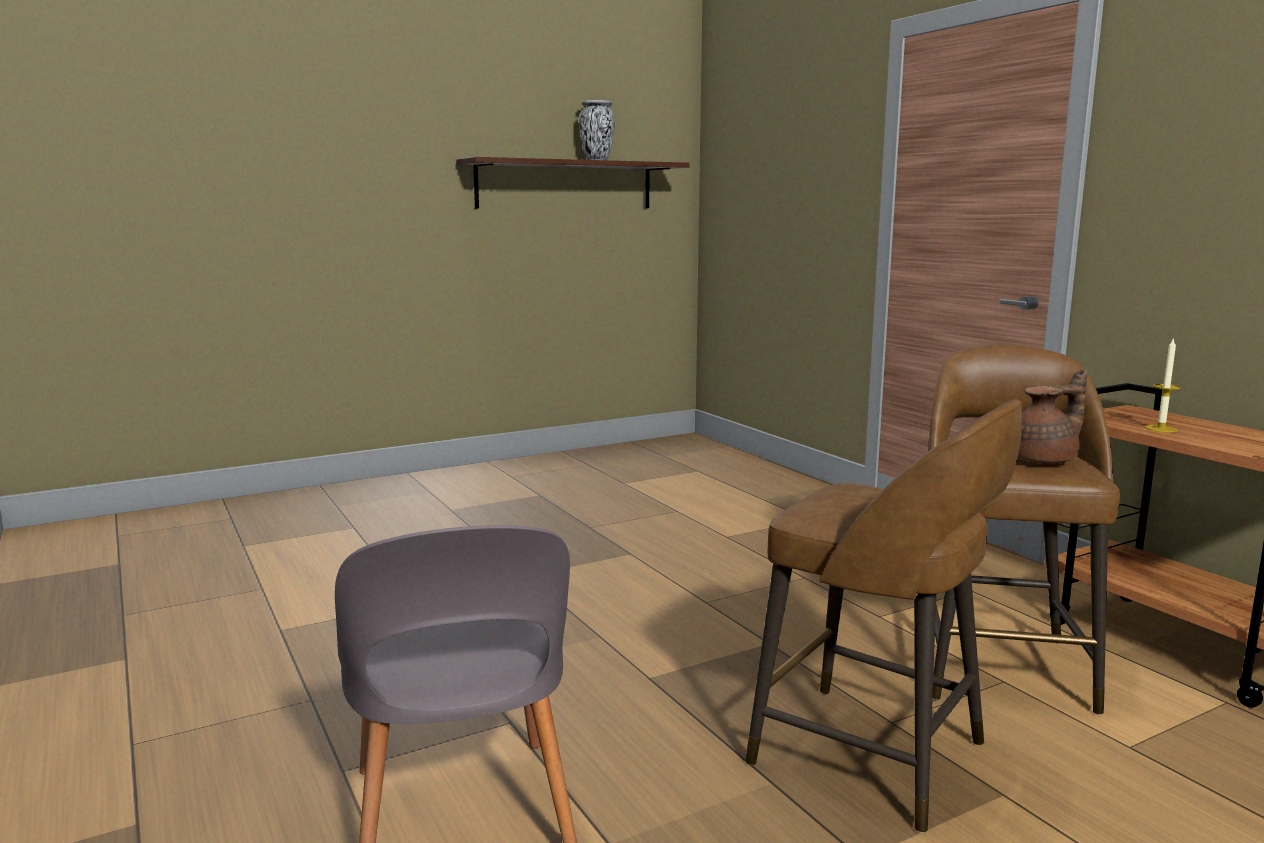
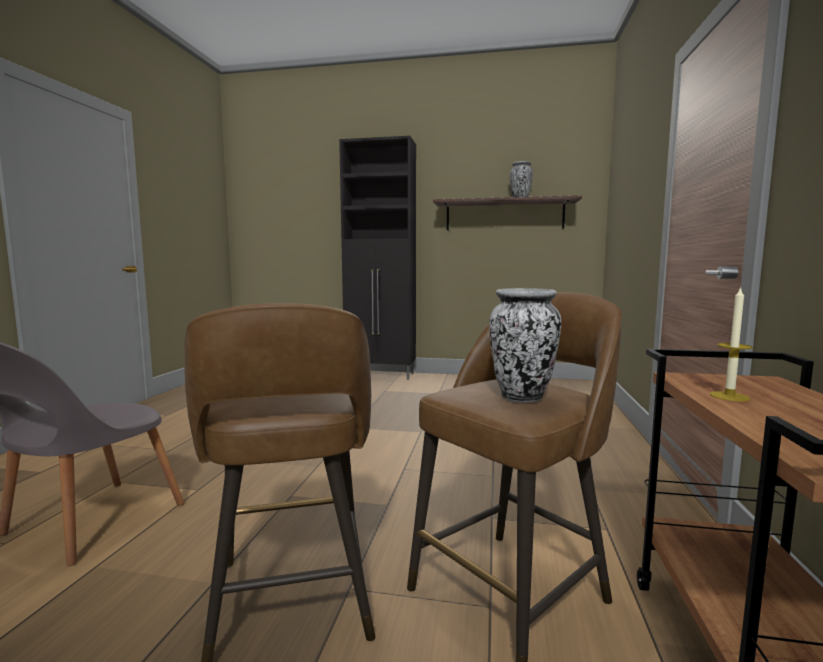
camera: 40 degrees right, 5 degrees down
brown teapot [1017,369,1087,464] -> vase [489,288,561,403]
none -> black cabinet [339,136,416,380]

